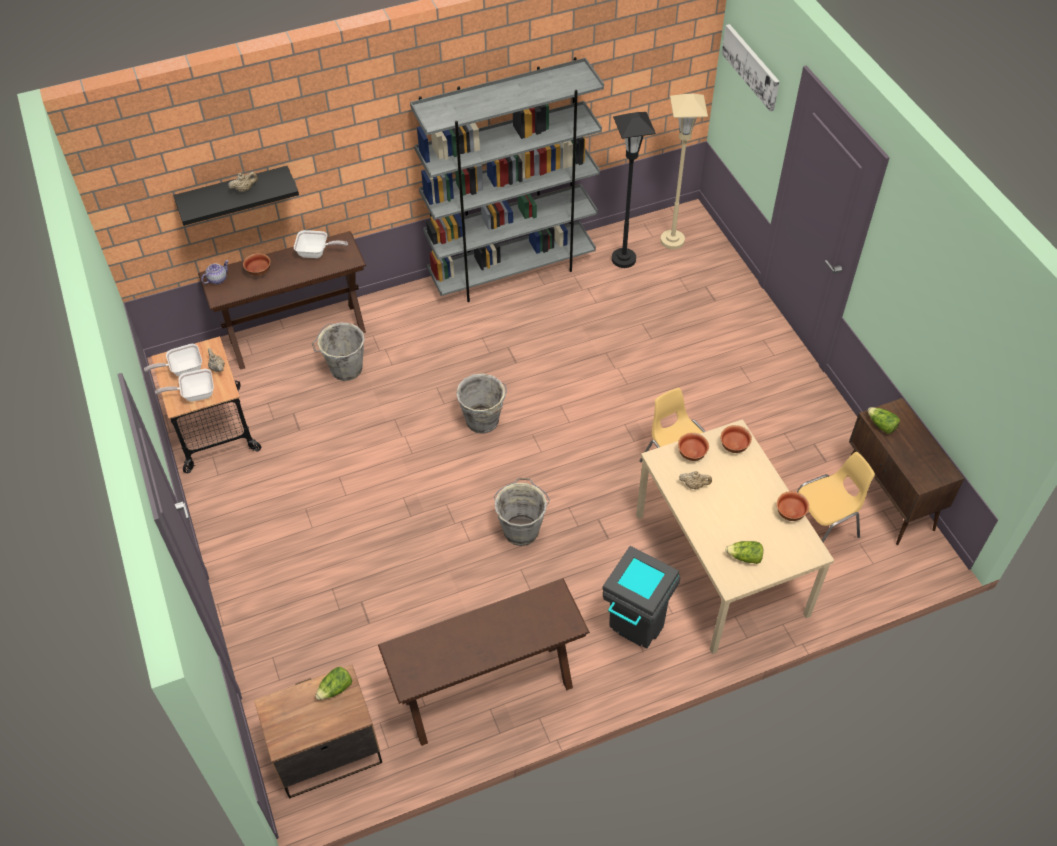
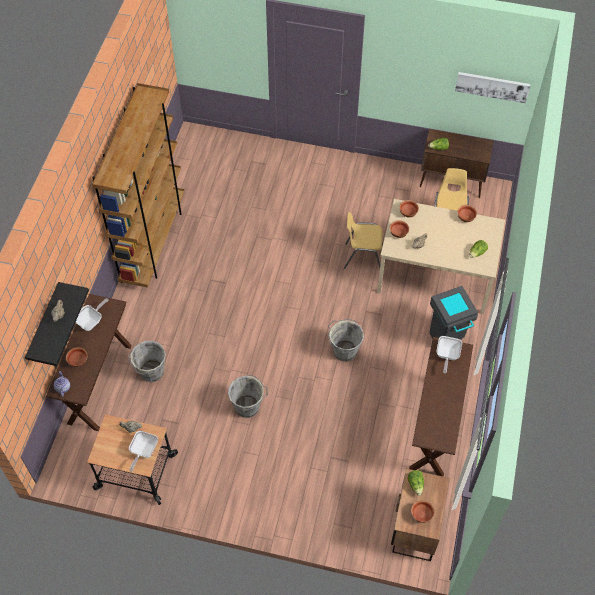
camera: 55 degrees left, 5 degrees up
frying pan [144,344,202,376] -> frying pan moved to [436,336,462,373]
grey bookcase [410,57,604,302] -> brown bookcase [92,83,184,288]
grey bucket [456,373,507,434] -> grey bucket moved to [228,375,268,418]
black floor lamp [612,112,656,268] -> none
beige floor lamp [660,94,708,249] -> none
picture [722,24,780,112] -> picture moved to [455,72,531,103]
none -> bowl [411,500,435,523]

